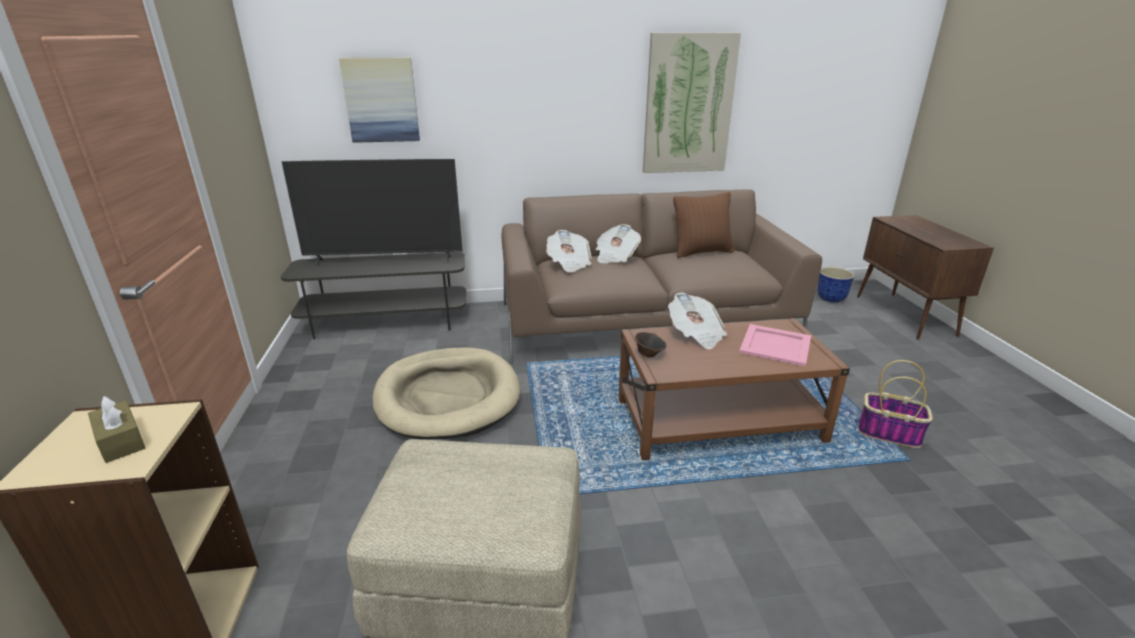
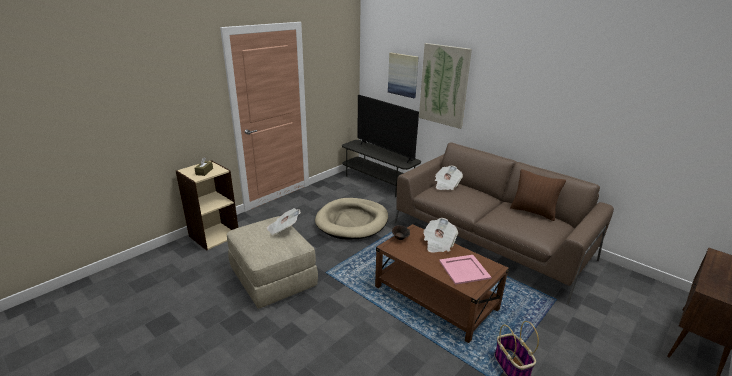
camera: 50 degrees right, 0 degrees up
newspaper [596,224,641,263] -> newspaper moved to [267,208,301,235]
picture [643,33,741,173] -> picture moved to [419,43,472,129]
planter [817,267,854,303] -> none

